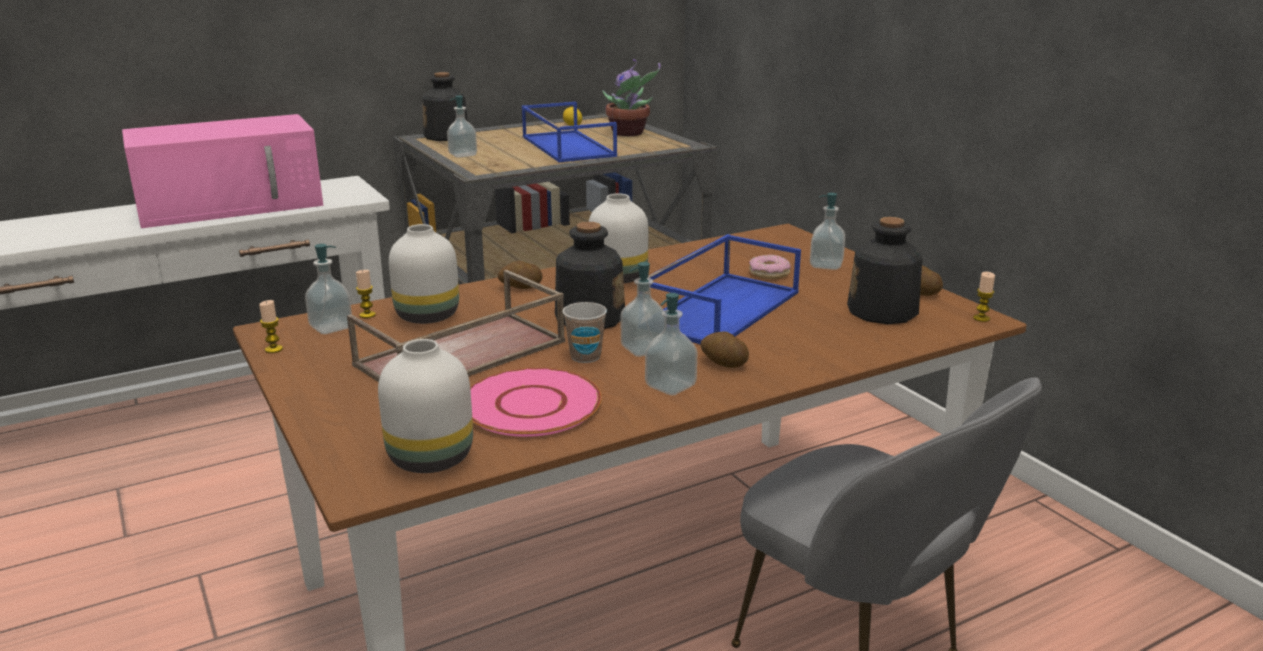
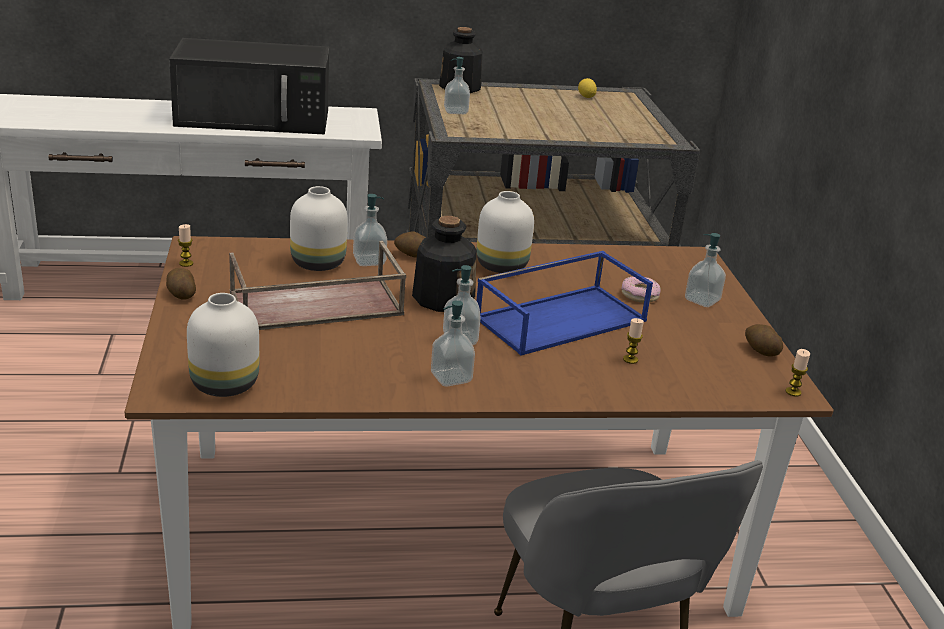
camera: 20 degrees right, 5 degrees up
pink microwave [122,114,323,228] -> black microwave [169,38,329,134]
soap dispenser [305,244,352,334] -> soap dispenser moved to [353,194,387,266]
candle [356,270,376,318] -> candle moved to [623,318,644,364]
pink plate [470,368,602,437] -> none
blue tray [522,102,617,162] -> none
cup [563,302,607,363] -> none
potted plant [603,59,661,136] -> none
potato [700,332,749,368] -> potato moved to [166,268,196,300]
bottle [847,217,922,324] -> none

